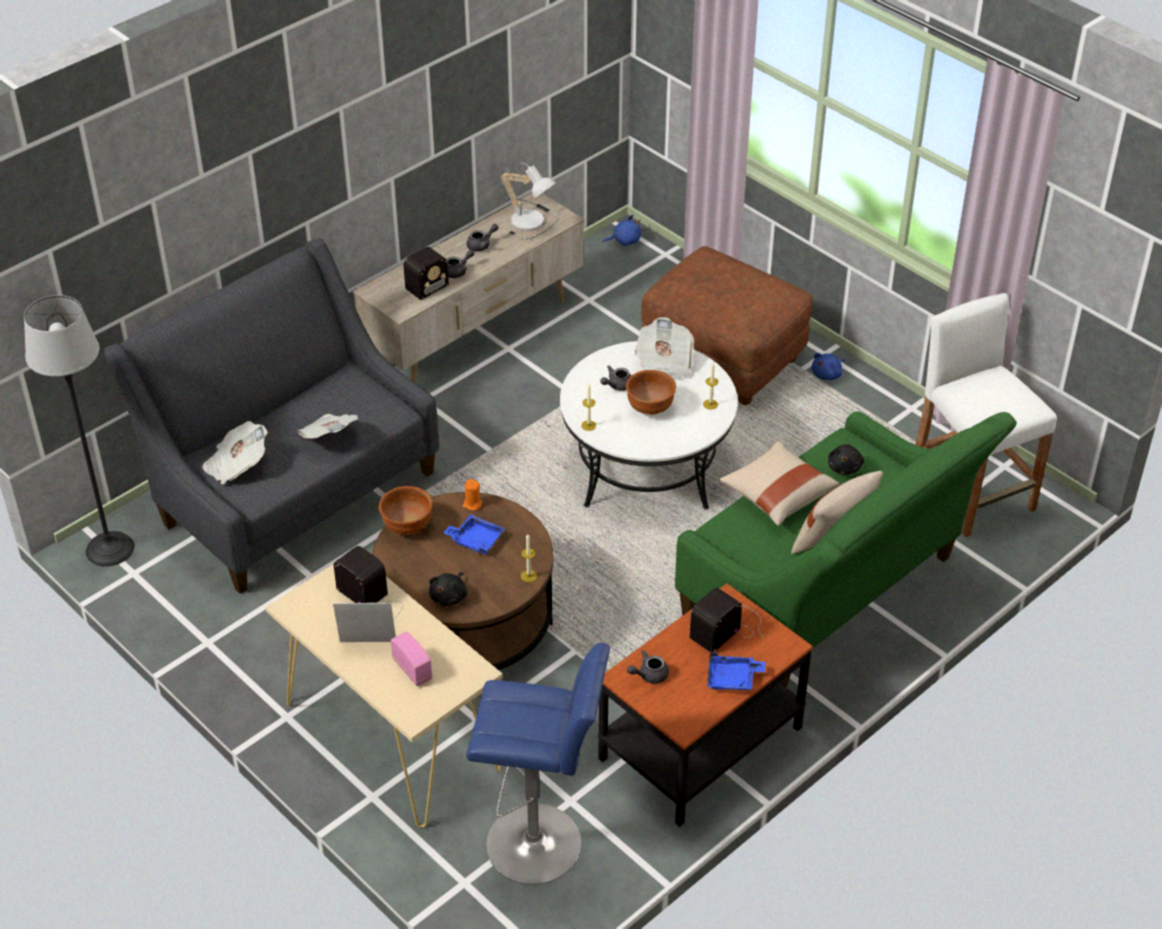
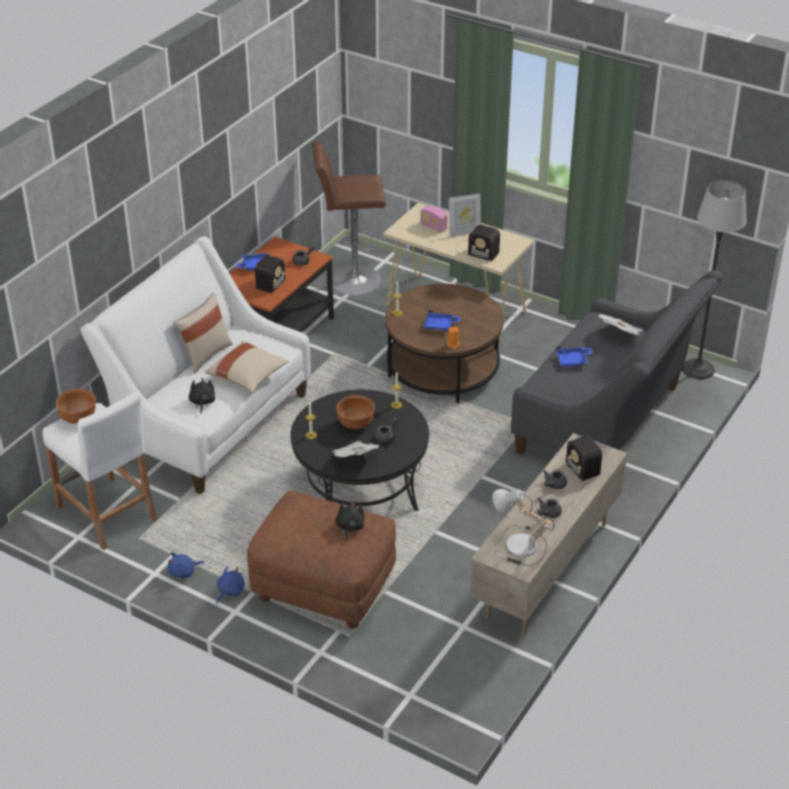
camera: 165 degrees right, 5 degrees down
newspaper [297,414,358,439] -> blue tray [556,346,592,367]
brown bowl [379,486,433,535] -> brown bowl moved to [55,389,96,424]
radio [385,247,449,308] -> radio turned 60 degrees counterclockwise [557,435,602,481]
black plush toy [429,572,467,606] -> black plush toy moved to [335,501,364,541]
blue stool [466,643,610,885] -> brown stool [312,141,386,295]
white coffee table [560,341,738,510] -> black coffee table [290,390,429,511]
blue plush toy [602,215,641,246] -> blue plush toy moved to [168,552,204,578]
green sofa [675,411,1017,687] -> white sofa [80,236,311,494]

